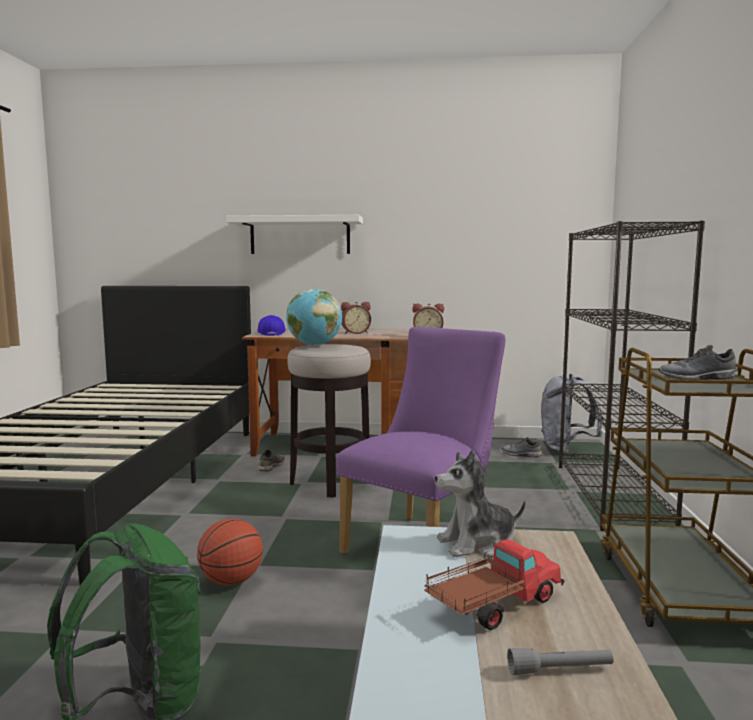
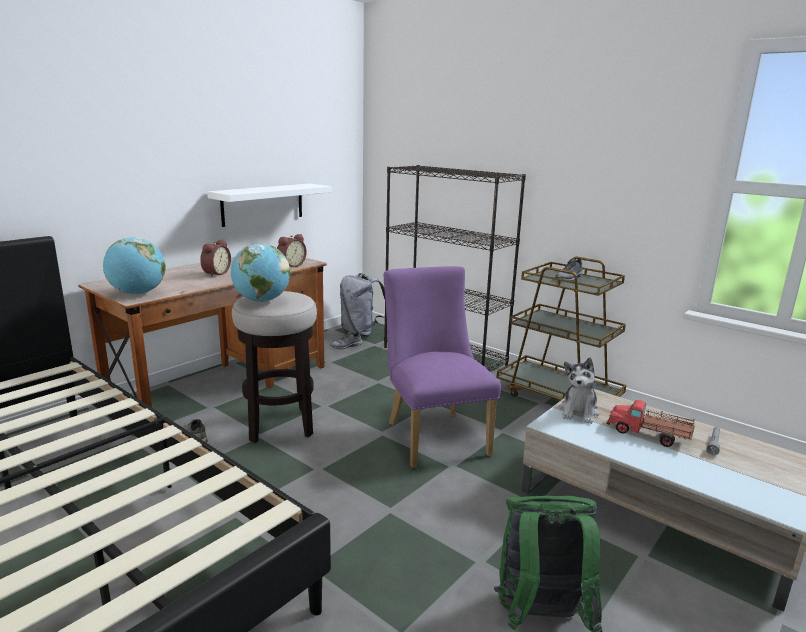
camera: 55 degrees left, 10 degrees up
basketball [197,519,263,586] -> none
white shelf [226,215,363,254] -> white shelf moved to [207,183,332,227]
blue cap [258,315,286,336] -> globe [103,237,166,295]
toy truck [424,539,565,630] -> toy truck turned 60 degrees counterclockwise [607,400,695,447]

